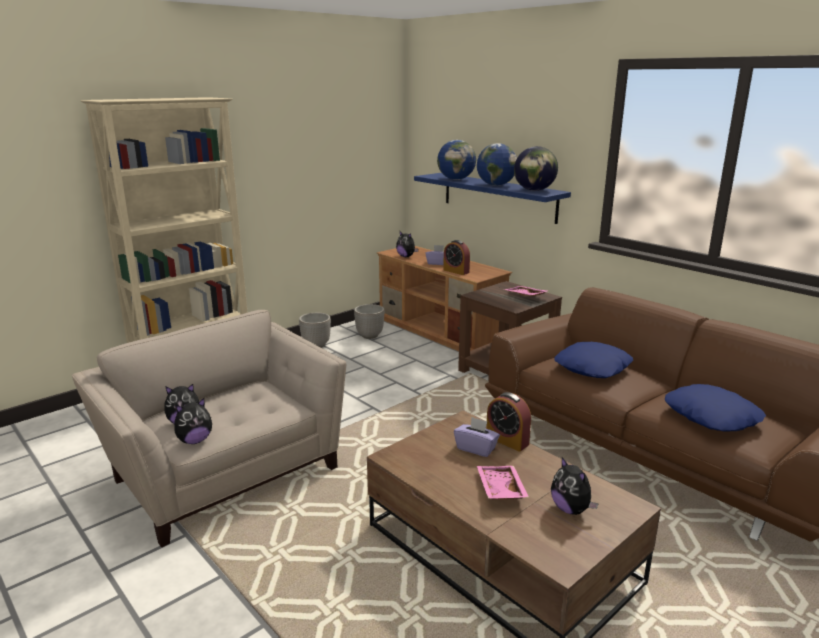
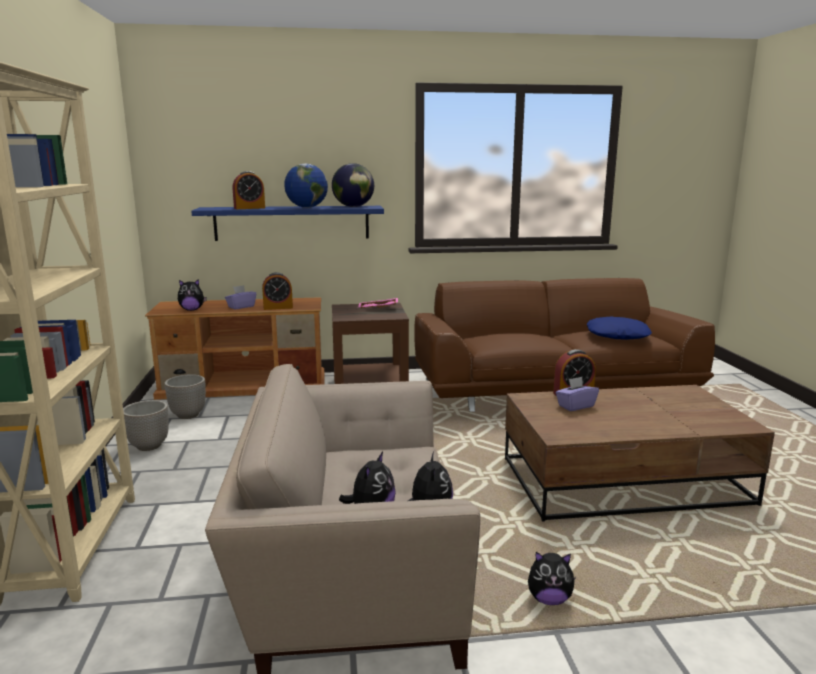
camera: 55 degrees left, 5 degrees down
globe [437,140,476,180] -> alarm clock [233,171,265,209]
pink tray [477,466,529,500] -> none
plush toy [551,457,599,515] -> plush toy moved to [528,552,576,605]
blue pillow [554,342,633,378] -> none

